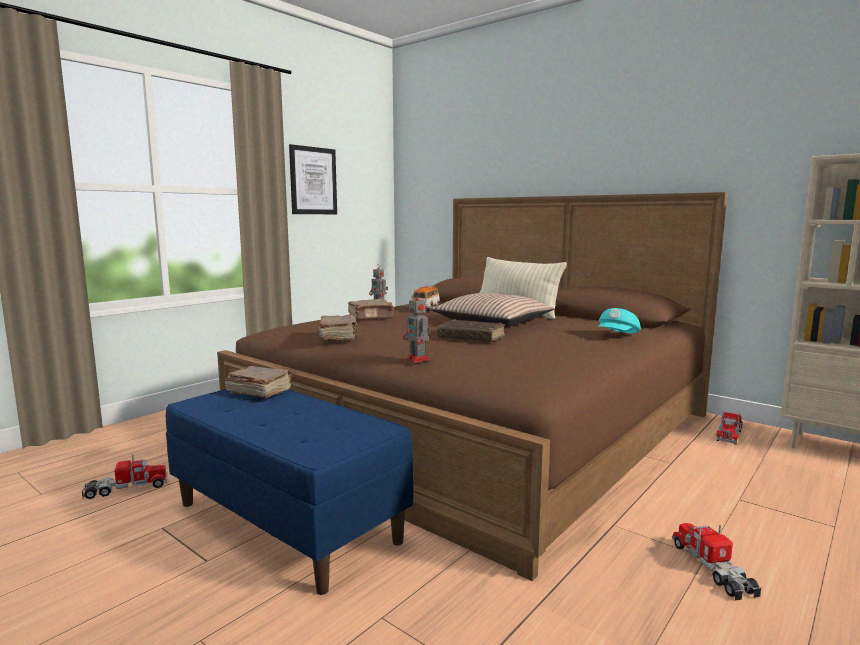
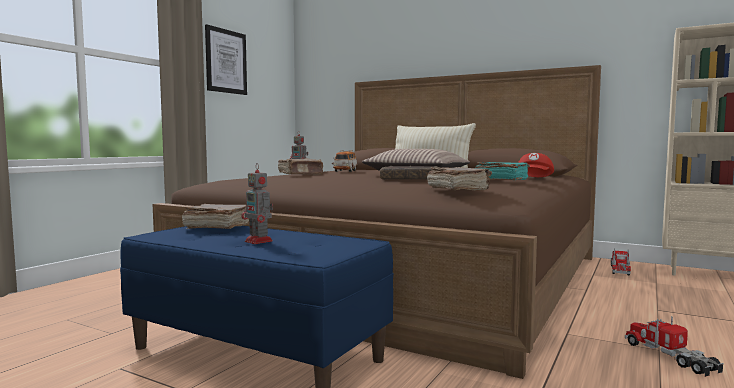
camera: 10 degrees left, 5 degrees down
toy truck [82,455,167,499] -> none
brown book [319,315,358,340] -> brown book moved to [427,167,492,190]
toy robot [403,292,430,363] -> toy robot moved to [241,163,273,244]
turquoise cap [598,308,641,333] -> red cap [518,153,554,177]
none -> turquoise book [475,162,530,180]

